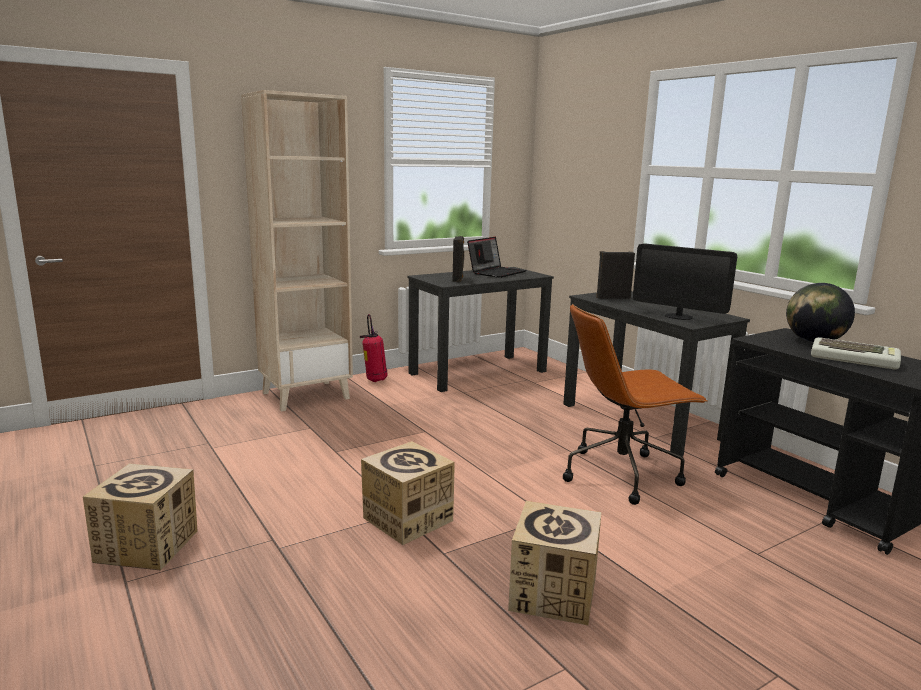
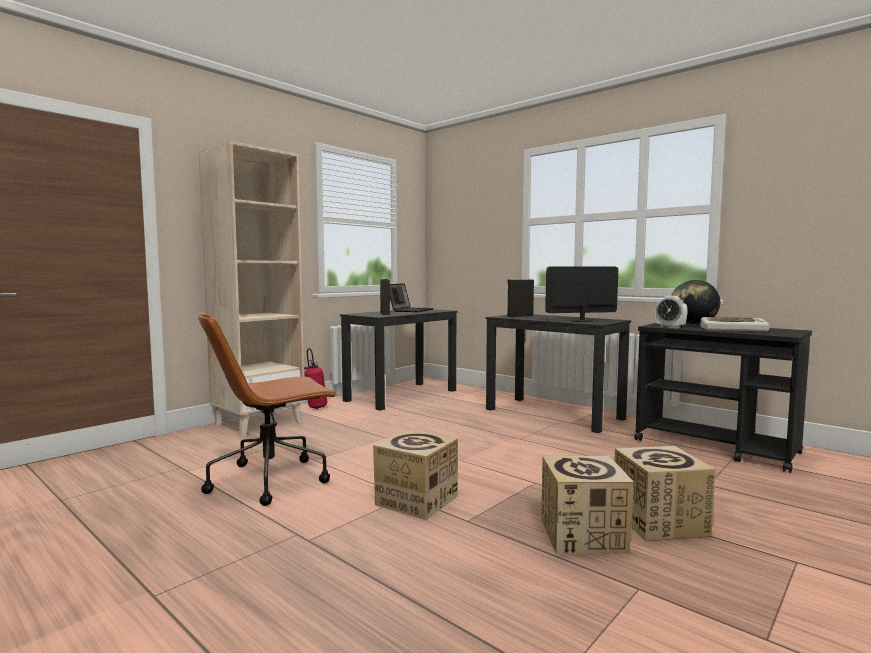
camera: 15 degrees left, 10 degrees down
cardboard box [83,463,198,571] -> cardboard box moved to [614,446,715,541]
brown office chair [563,304,708,505] -> brown office chair moved to [198,312,338,506]
monitor [633,243,737,320] -> monitor turned 150 degrees clockwise [545,266,618,322]
none -> alarm clock [655,296,688,328]

